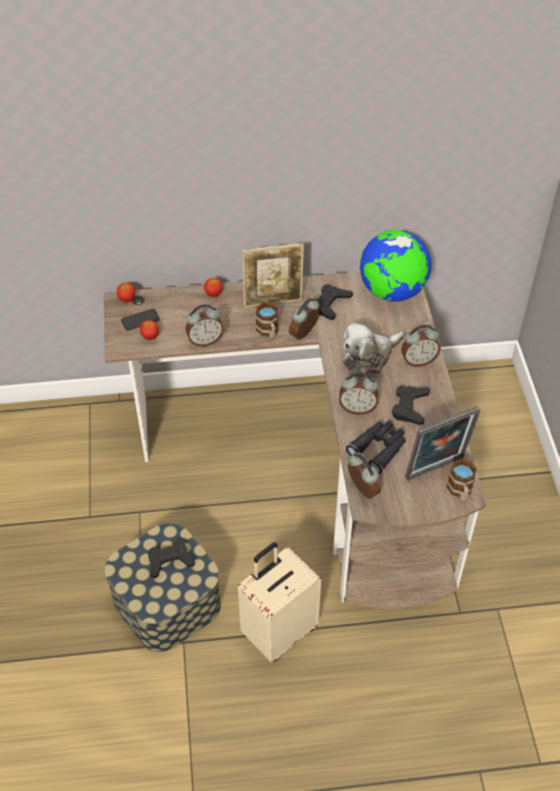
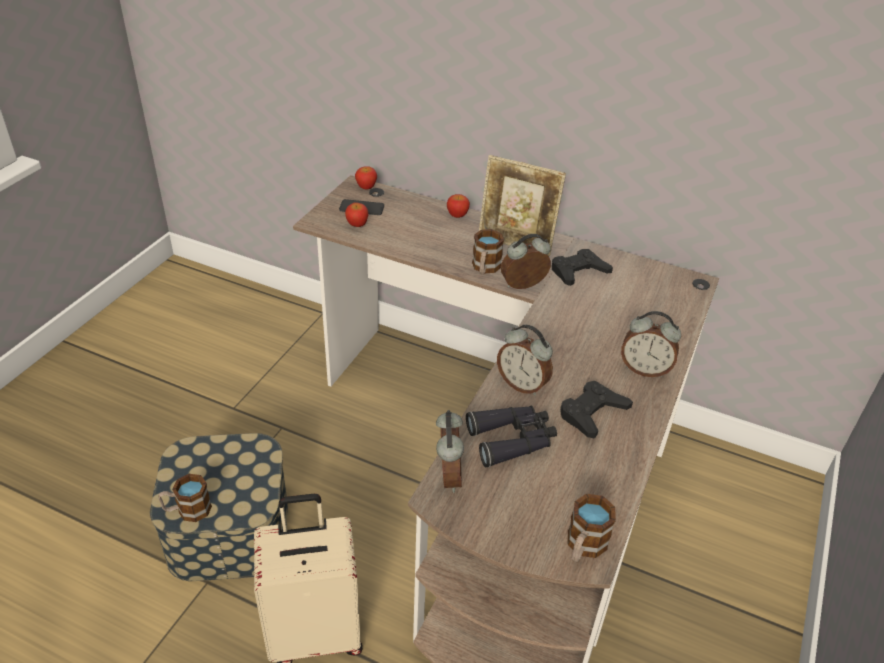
camera: 30 degrees right, 10 degrees down
black game controller [148,540,195,579] -> none
alarm clock [186,304,224,347] -> none
plush toy [343,323,404,377] -> none
globe [360,230,431,302] -> none
picture frame [405,406,480,481] -> none
none -> mug [158,474,212,522]

